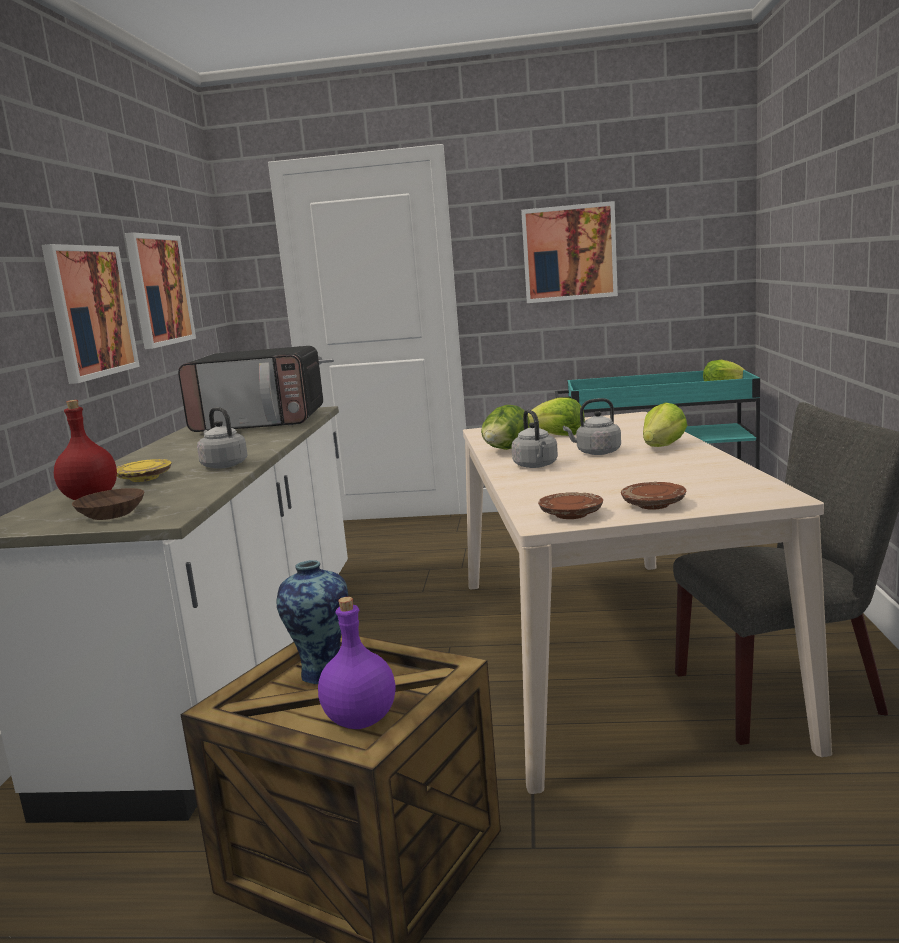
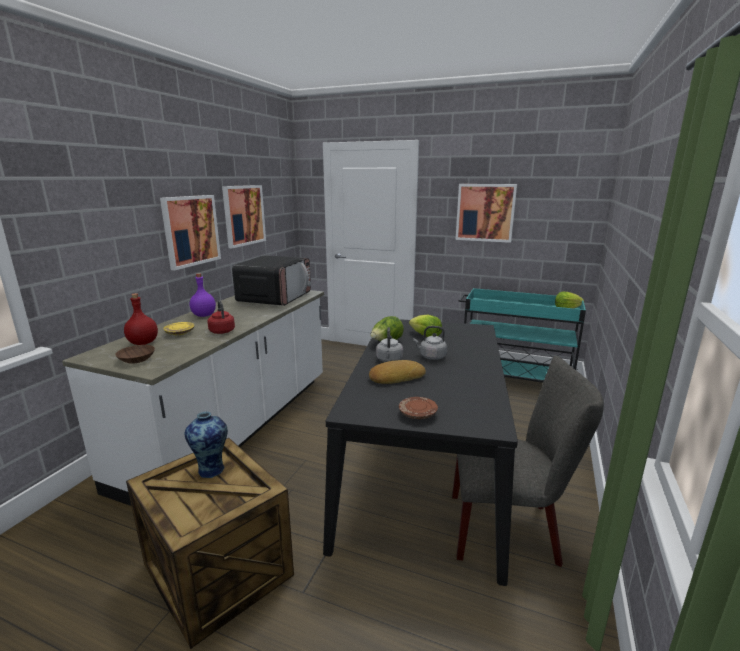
camera: 15 degrees right, 5 degrees up
microwave [178,346,323,432] -> microwave turned 90 degrees counterclockwise [232,255,311,306]
grey kettle [197,407,248,469] -> red kettle [208,300,235,334]
purple bottle [318,597,395,729] -> purple bottle moved to [190,273,216,317]
beige dining table [463,412,832,794] -> black dining table [323,319,518,586]
brown plate [538,492,603,519] -> none
lettuce [643,402,687,447] -> none
none -> bread [369,360,426,384]

